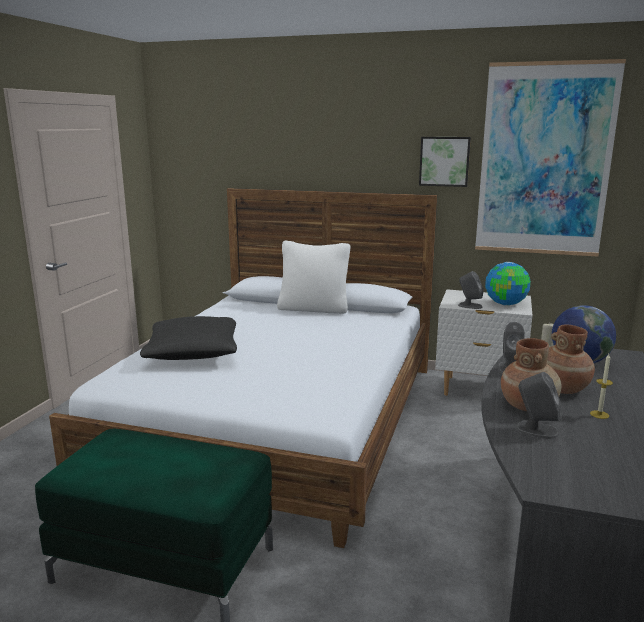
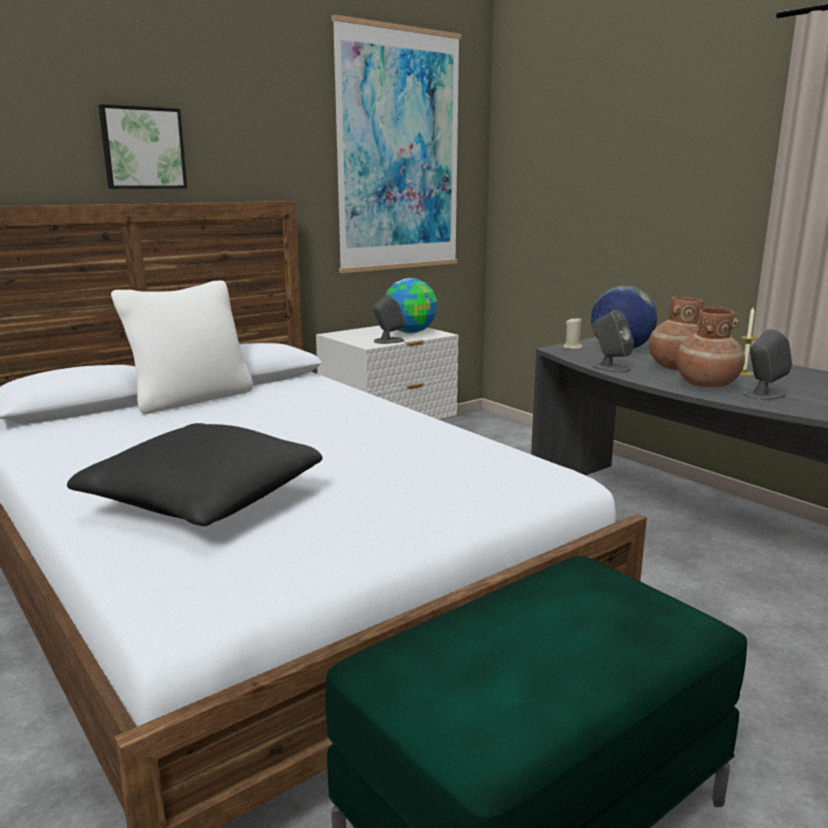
camera: 55 degrees left, 0 degrees up
picture [419,137,471,187] -> picture moved to [99,104,187,189]

